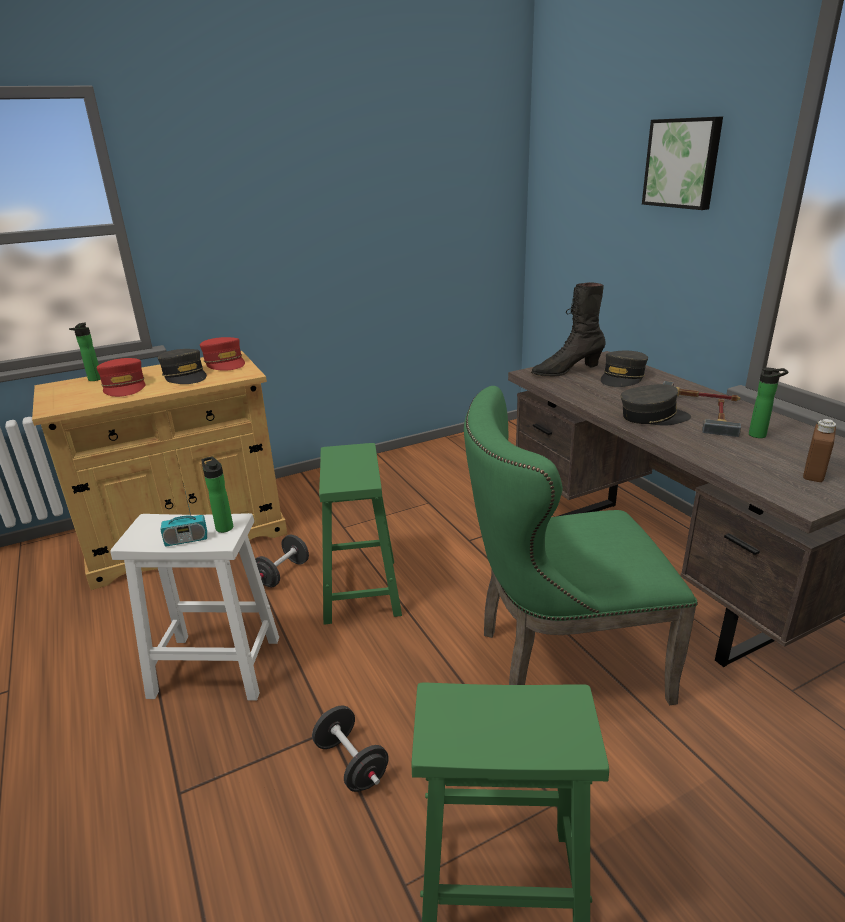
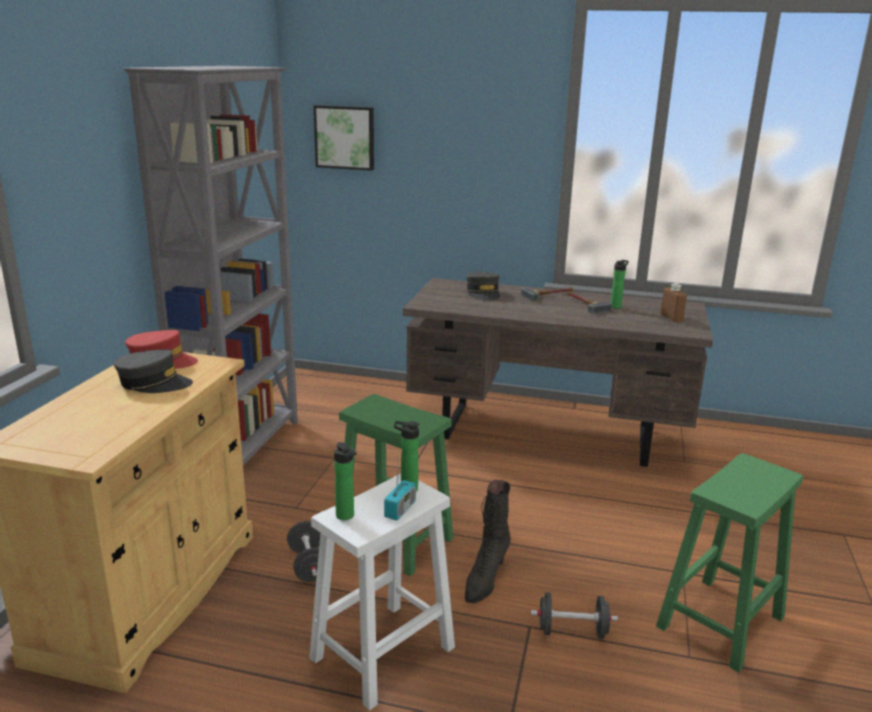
camera: 50 degrees left, 5 degrees down
bottle [69,322,101,381] -> bottle moved to [334,442,357,520]
red cap [96,358,146,397] -> none
green chair [464,386,698,705] -> none
black boot [531,282,605,376] -> black boot moved to [465,480,511,603]
grey cap [621,384,691,426] -> none
picture [642,116,723,210] -> picture moved to [314,105,374,171]
none -> grey bookcase [124,66,298,465]

